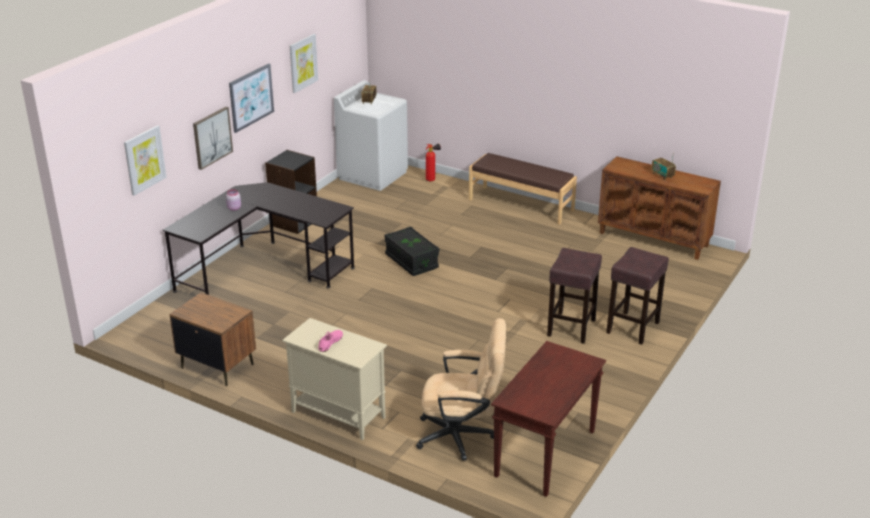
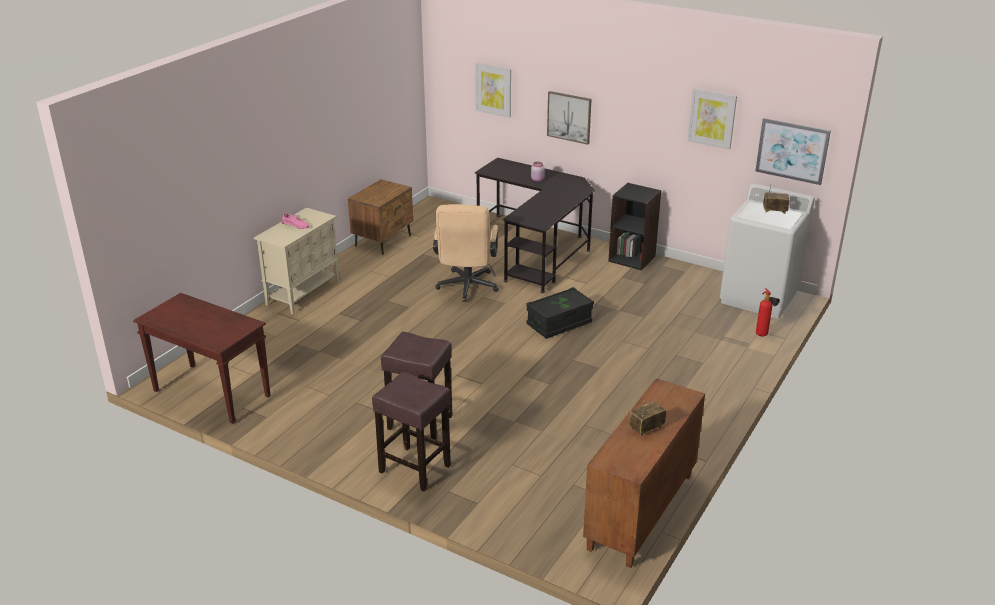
camera: 90 degrees right, 0 degrees up
picture [229,63,274,133] -> picture moved to [755,118,831,185]
beige office chair [416,318,506,461] -> beige office chair moved to [433,204,499,302]
brown bench [469,153,577,225] -> none

